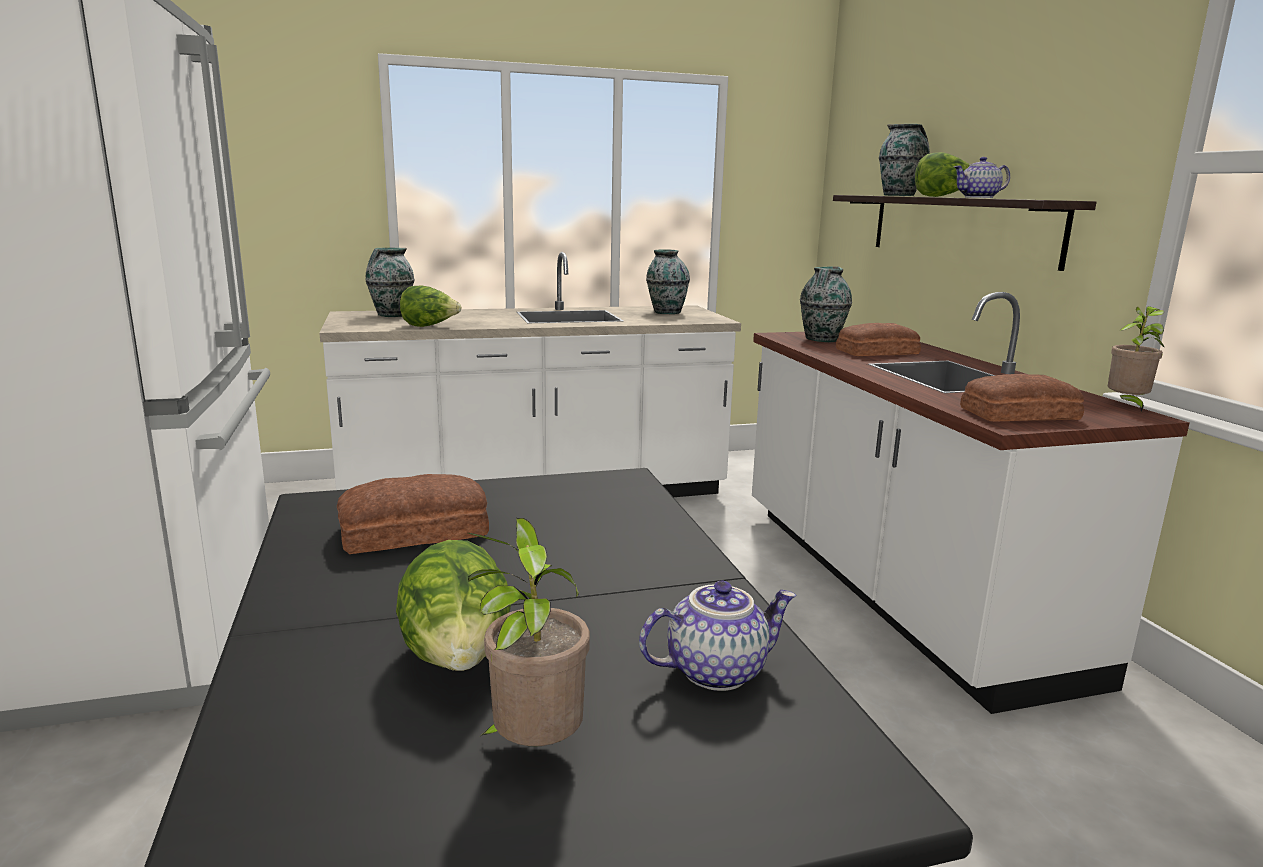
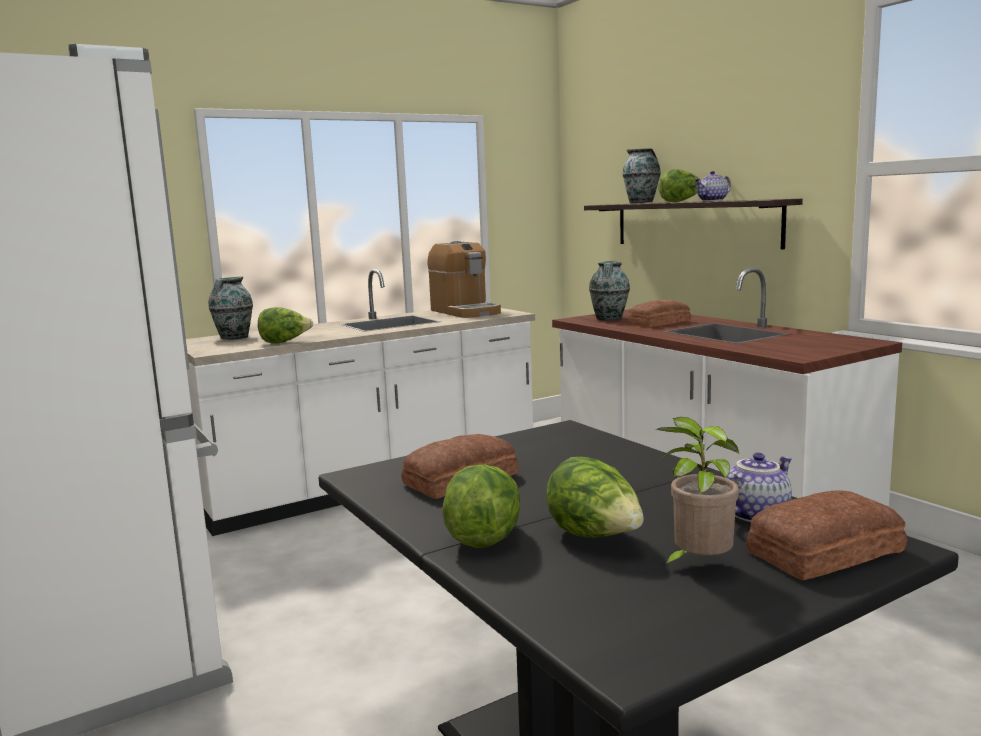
camera: 15 degrees left, 5 degrees down
vase [646,250,690,314] -> coffee machine [427,241,501,318]
bread [960,374,1084,421] -> bread moved to [746,490,907,580]
potted plant [1108,306,1165,412] -> none
none -> lettuce [442,464,520,548]

